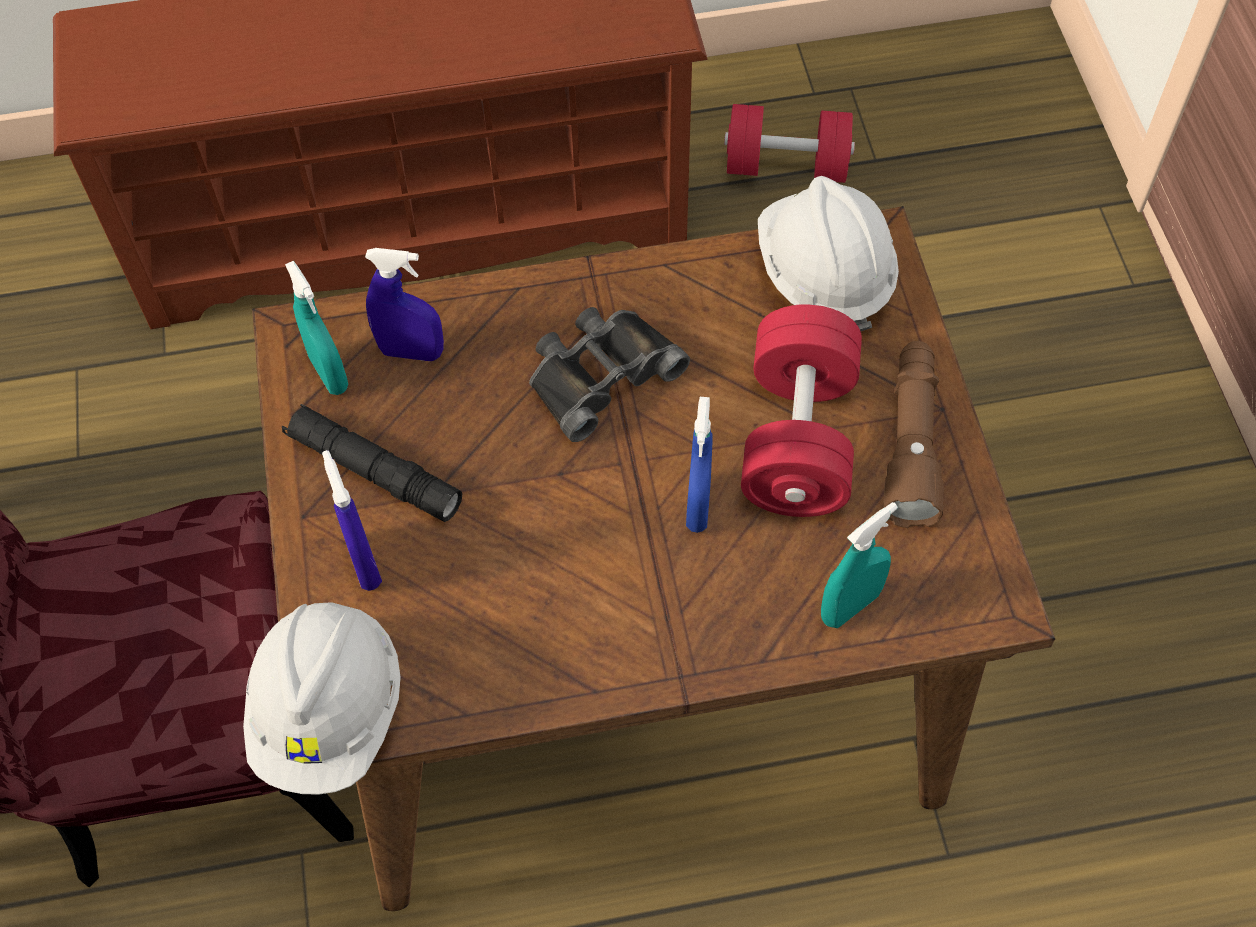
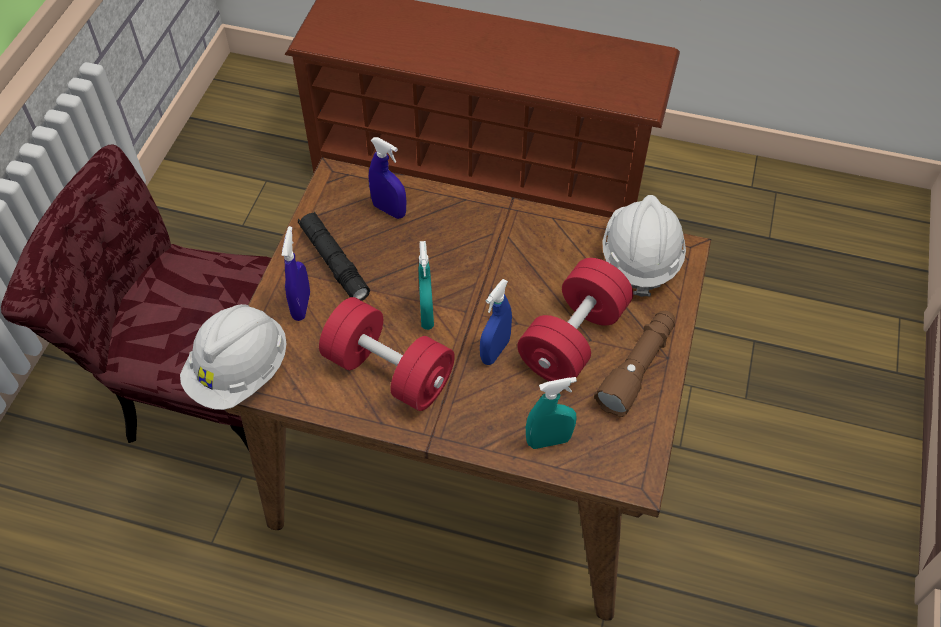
camera: 25 degrees right, 5 degrees down
turquoise spray bottle [285,261,348,395] -> turquoise spray bottle moved to [419,241,434,330]
black binoculars [529,307,690,442] -> none
red dumbbell [724,104,855,183] -> red dumbbell moved to [319,297,455,411]

